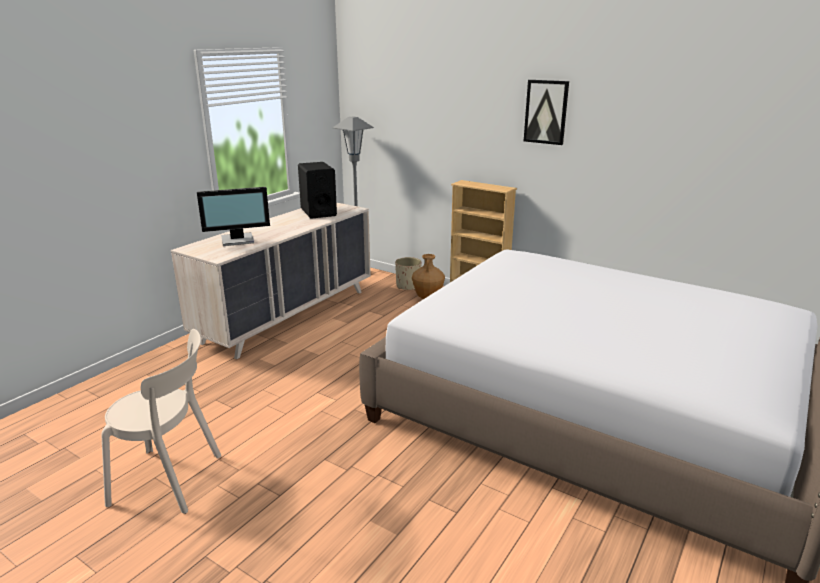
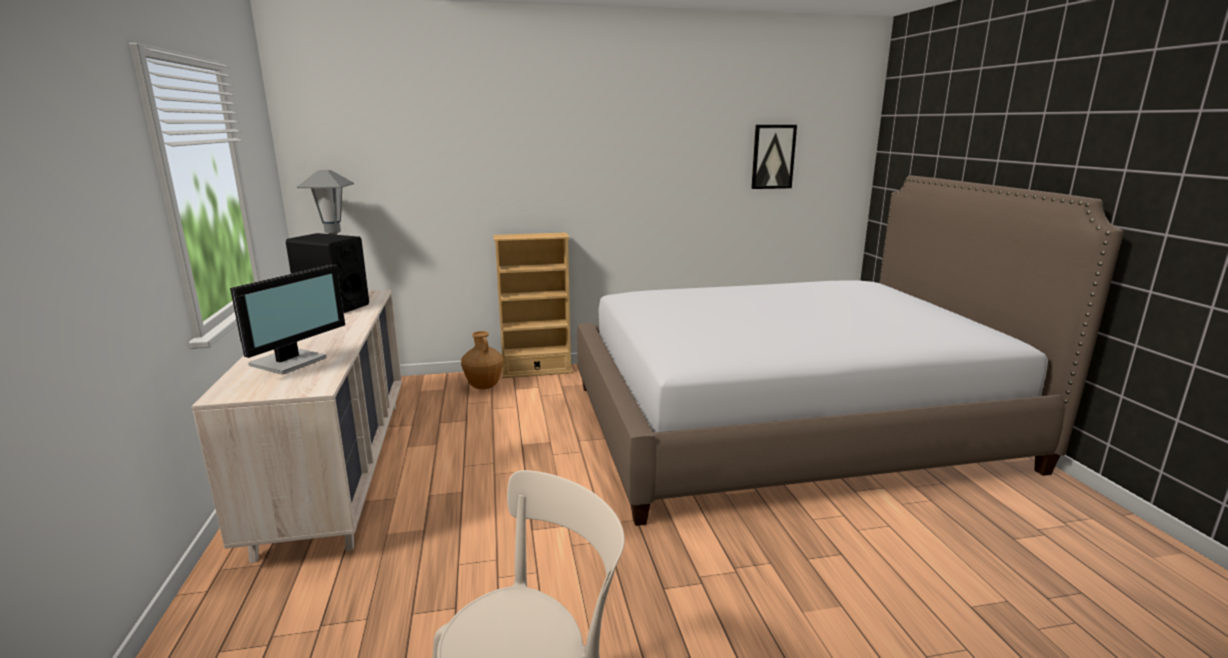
camera: 45 degrees left, 5 degrees down
beige planter [395,257,422,290] -> none
picture [524,80,569,145] -> picture moved to [751,125,797,189]

